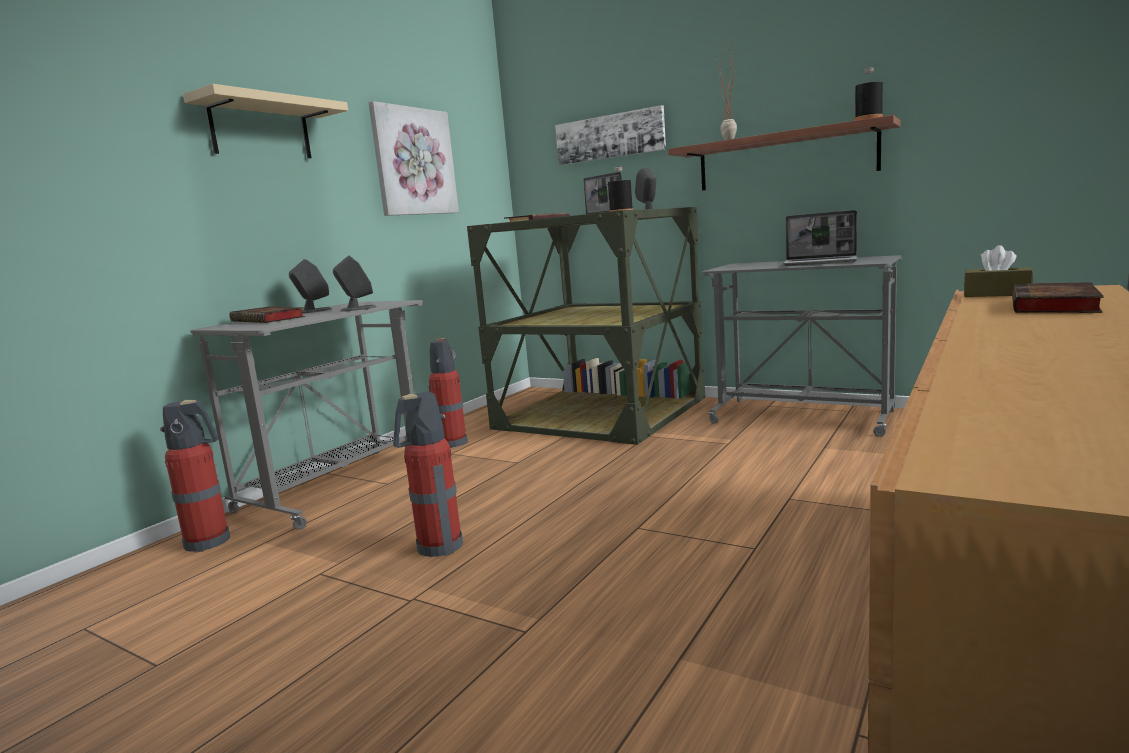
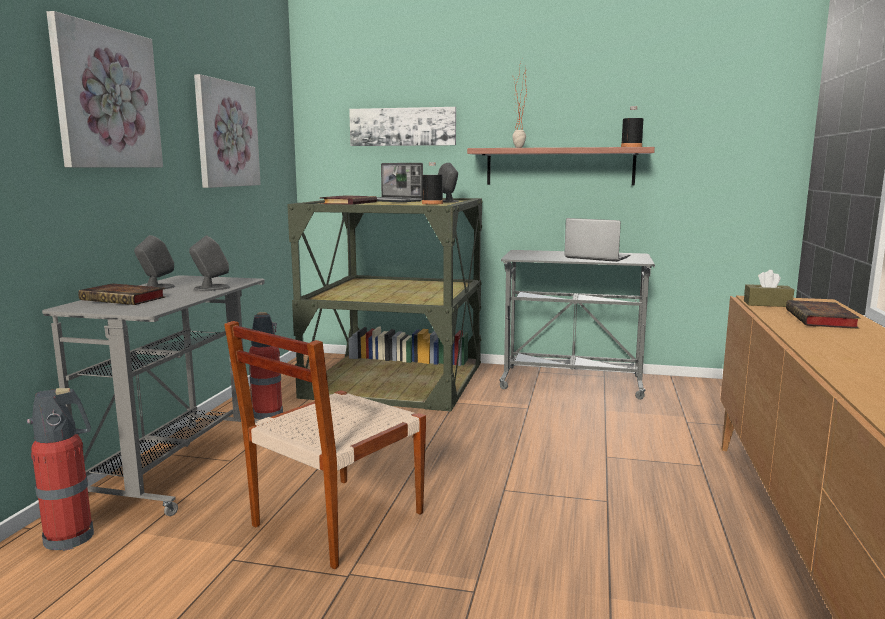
camera: 20 degrees left, 0 degrees up
beige shelf [183,84,348,158] -> picture [47,11,163,167]
fire extinguisher [393,392,463,557] -> chair [224,321,426,569]
laptop [783,210,858,266] -> laptop turned 150 degrees counterclockwise [564,218,630,262]

